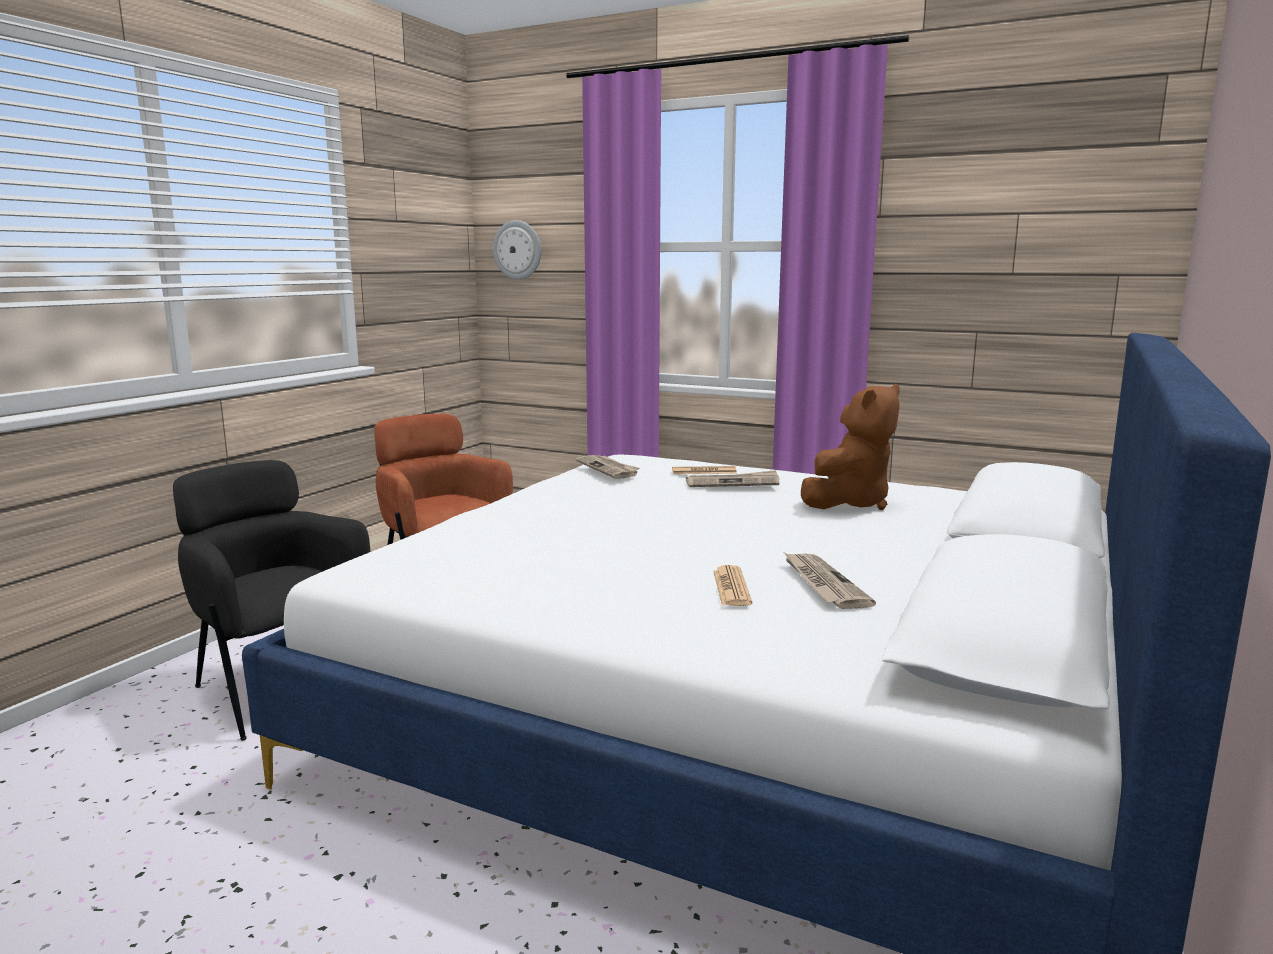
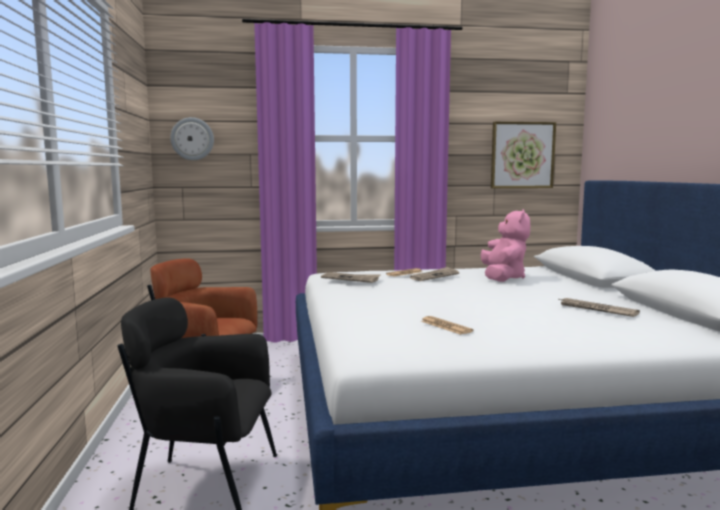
camera: 35 degrees left, 5 degrees down
newspaper [713,565,752,606] -> newspaper moved to [421,316,473,335]
brown plush toy [801,384,899,510] -> pink plush toy [481,209,530,282]
none -> picture [491,122,556,188]

